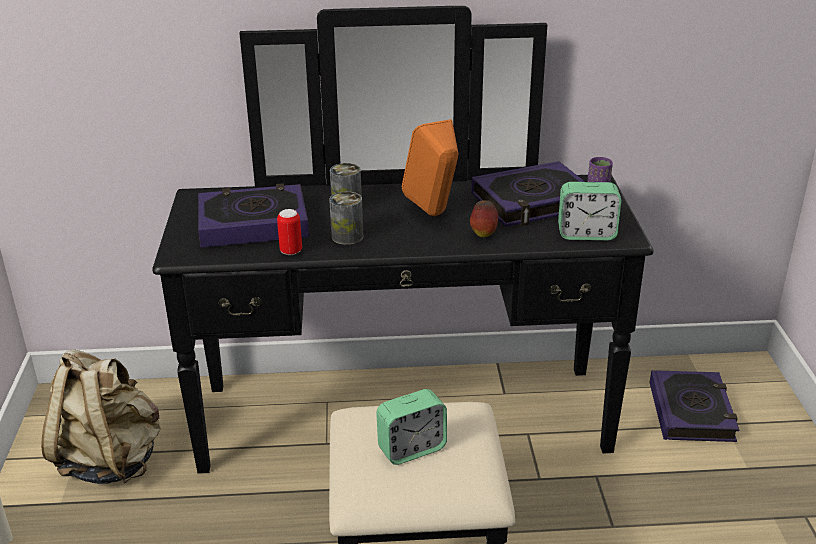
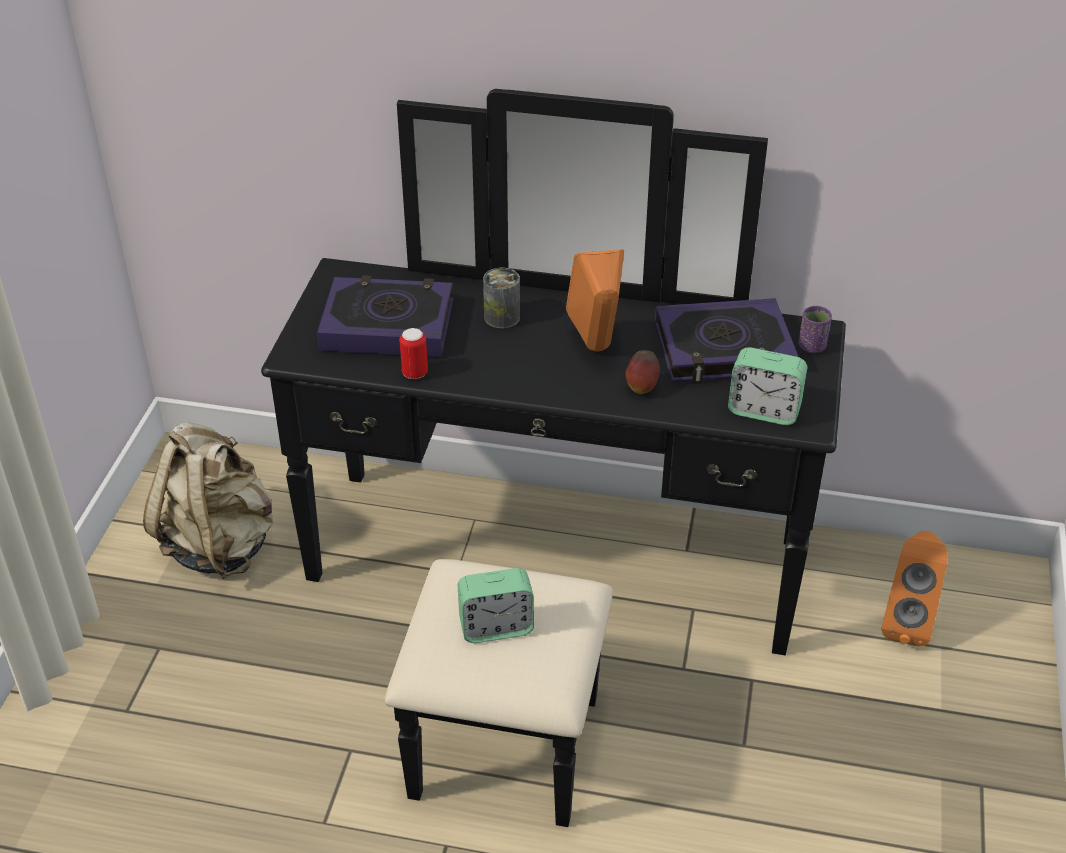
camera: 15 degrees right, 10 degrees up
can [329,191,363,245] -> none
book [650,370,739,442] -> orange speaker [881,531,948,646]

